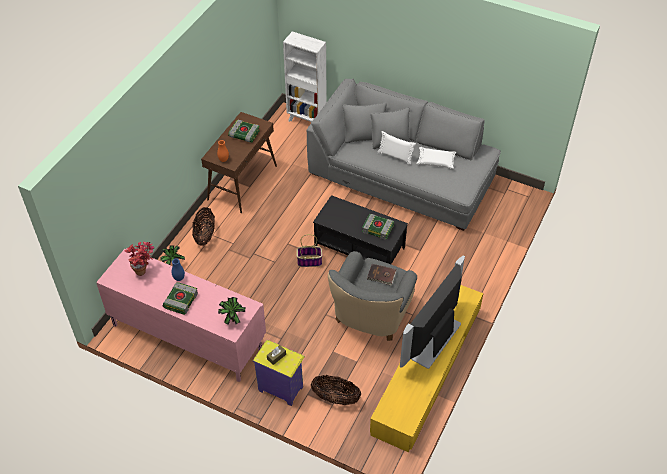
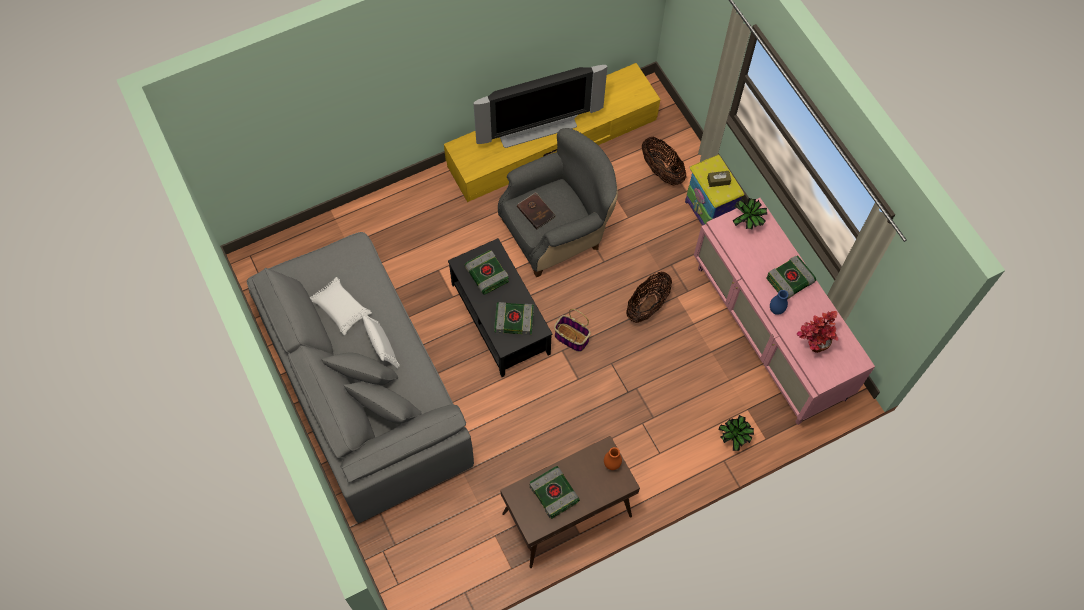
camera: 145 degrees left, 15 degrees up
basket [192,207,215,246] -> basket moved to [626,272,672,323]
white bookcase [283,31,327,122] -> none
none -> book [494,302,534,336]

